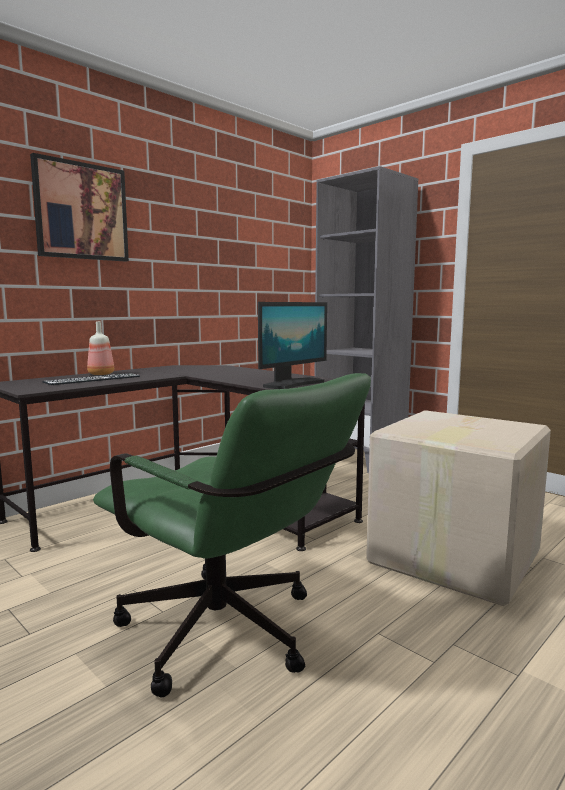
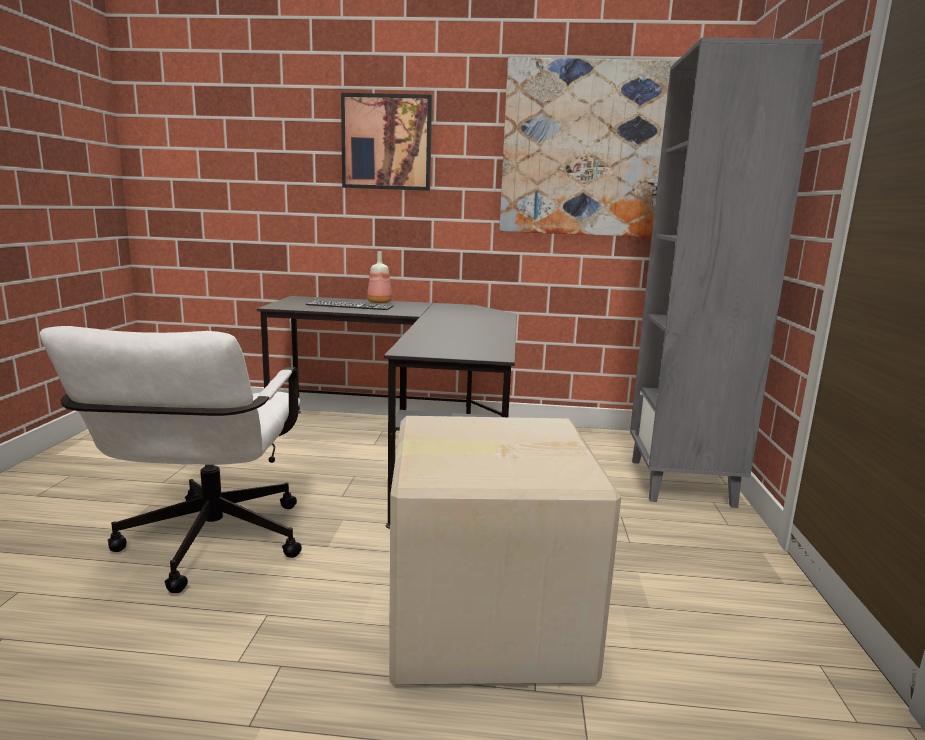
camera: 50 degrees right, 5 degrees up
green office chair [93,373,371,698] -> white office chair [40,326,302,593]
monitor [258,302,327,389] -> none
none -> picture [499,57,678,237]

